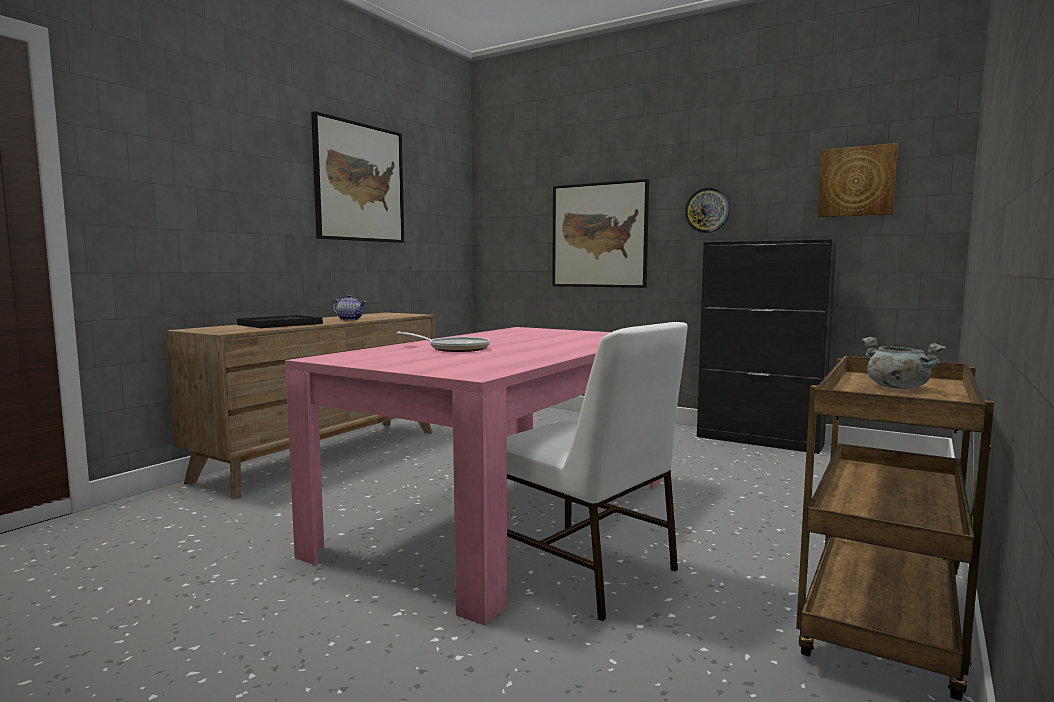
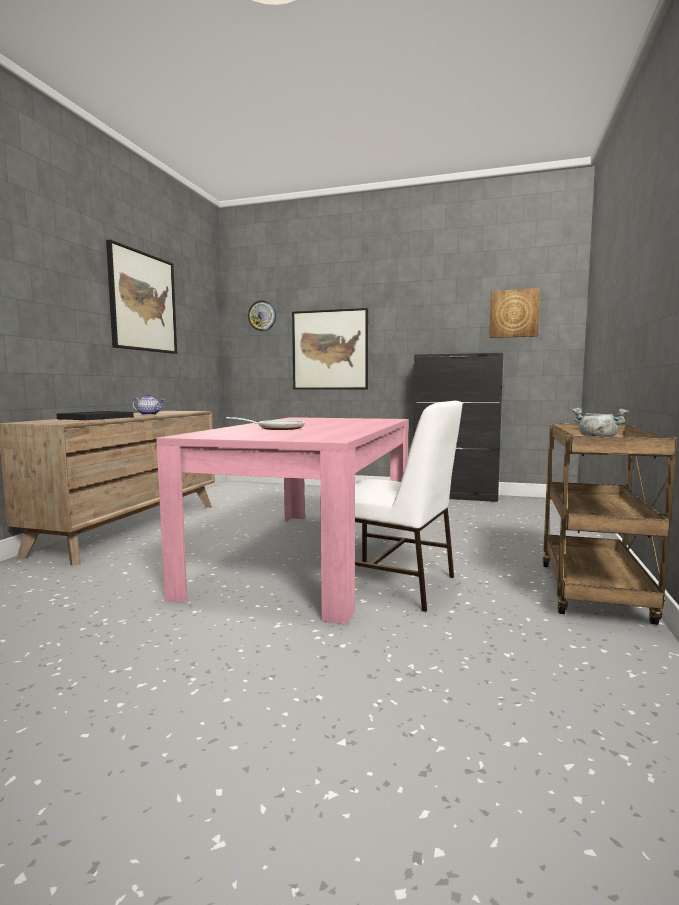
camera: 15 degrees left, 0 degrees up
wall clock [685,187,730,233] -> wall clock moved to [248,300,276,331]

